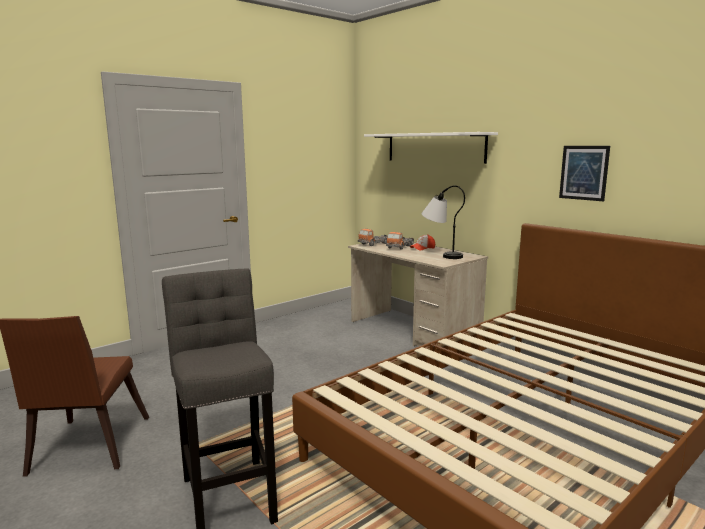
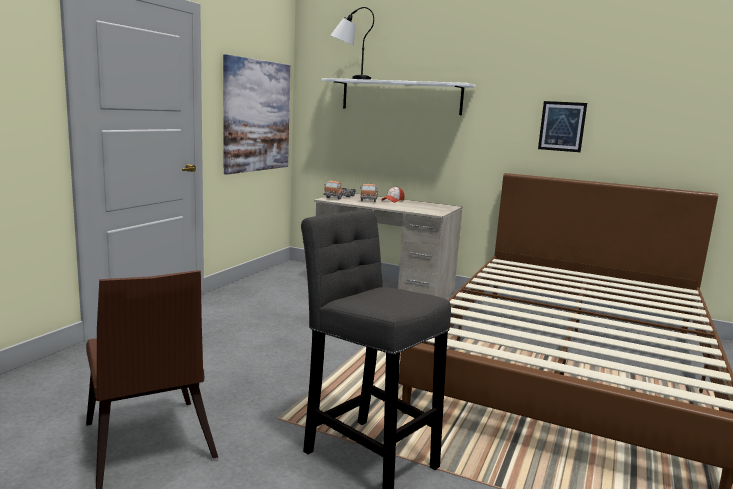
camera: 25 degrees left, 0 degrees up
table lamp [421,185,465,259] -> table lamp moved to [330,7,374,80]
none -> picture [223,54,290,175]

